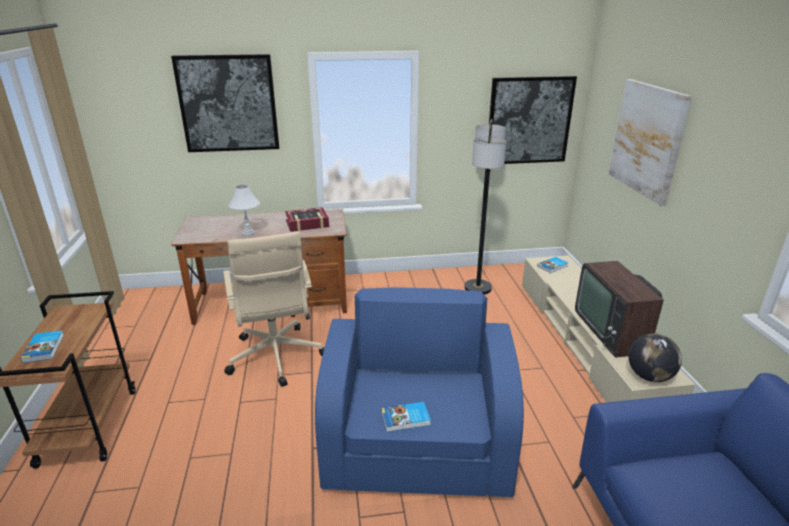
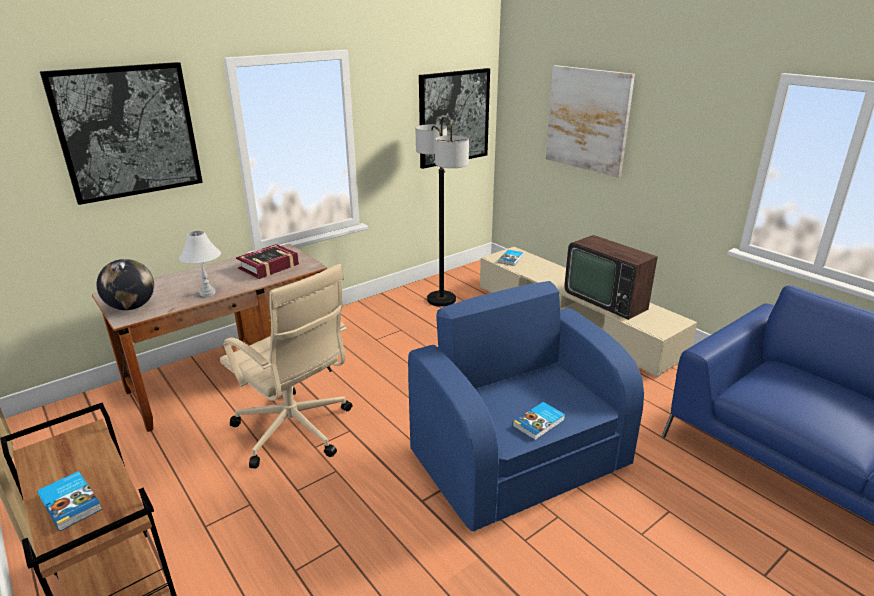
camera: 30 degrees left, 0 degrees up
globe [628,333,682,382] -> globe moved to [97,259,154,310]

